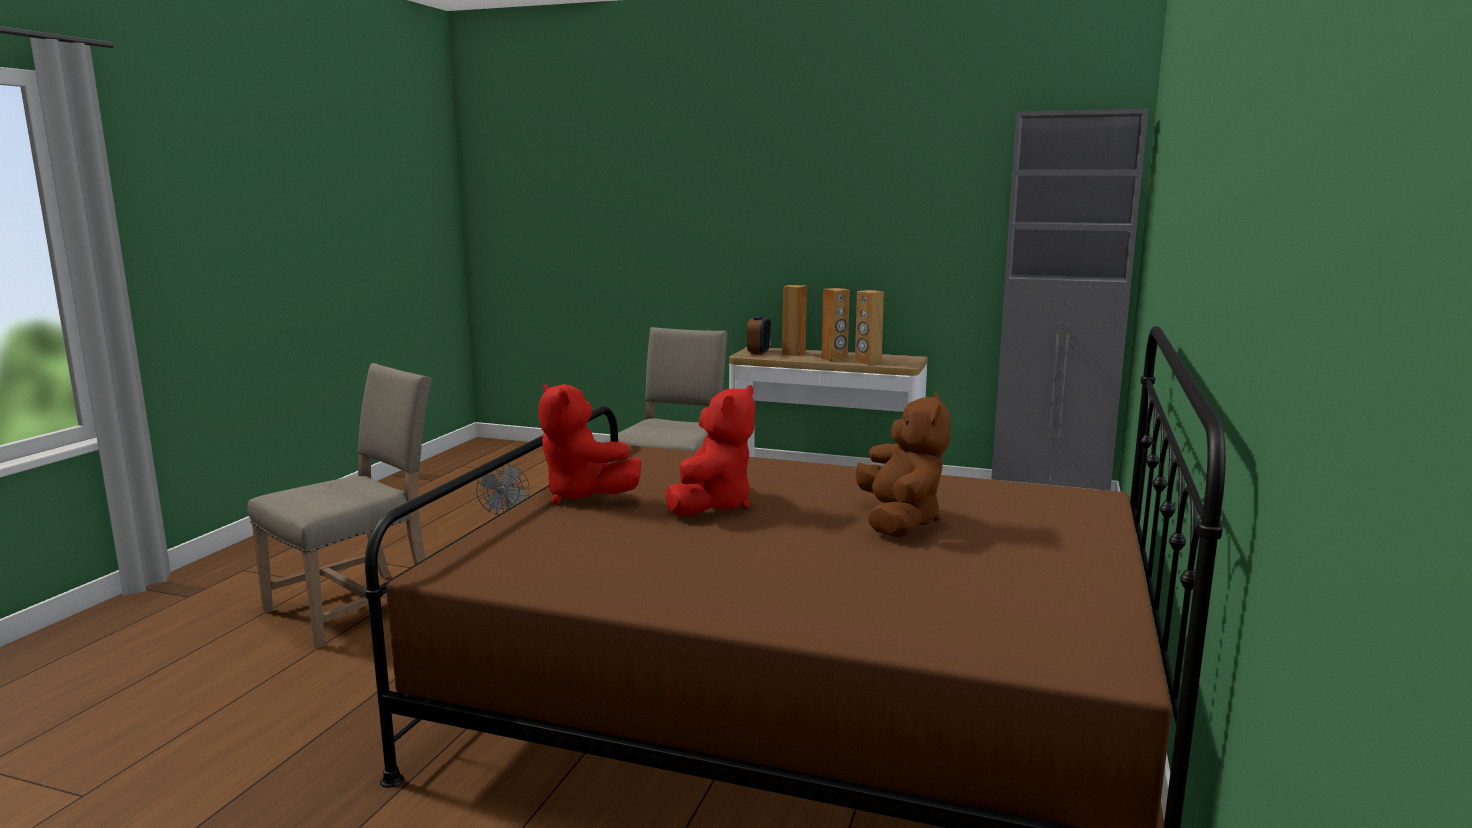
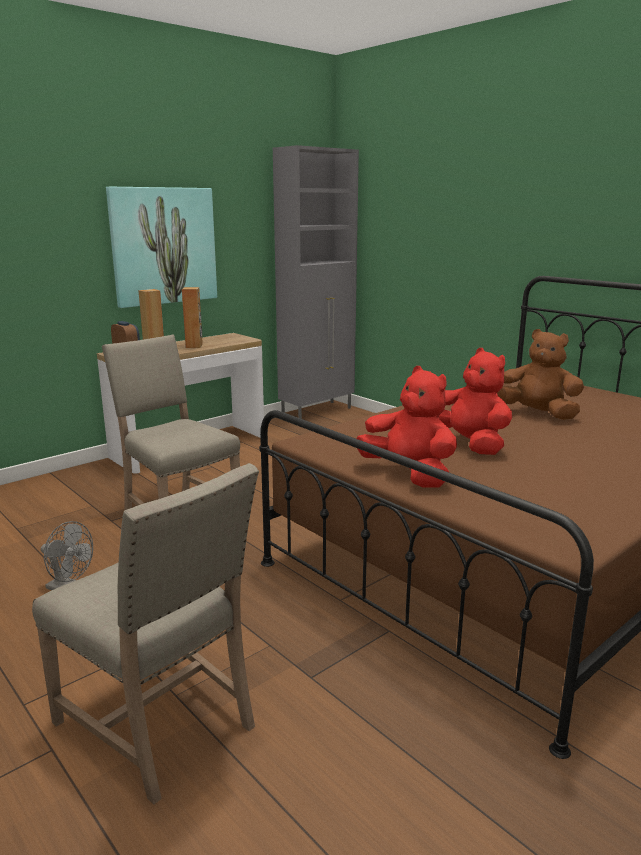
camera: 60 degrees left, 5 degrees up
beige chair [247,363,432,648] -> beige chair turned 150 degrees clockwise [32,463,259,805]
red plush toy [538,383,641,504] -> red plush toy turned 120 degrees counterclockwise [356,366,457,487]
brown speaker [855,290,884,365] -> none
none -> picture [106,187,217,308]

